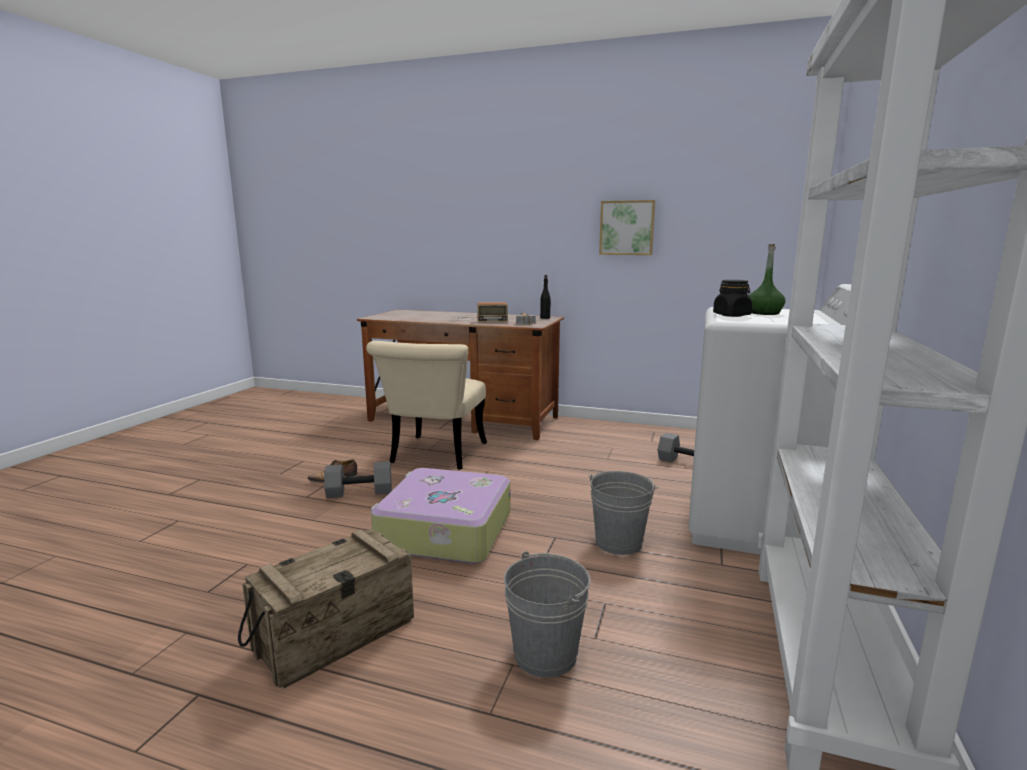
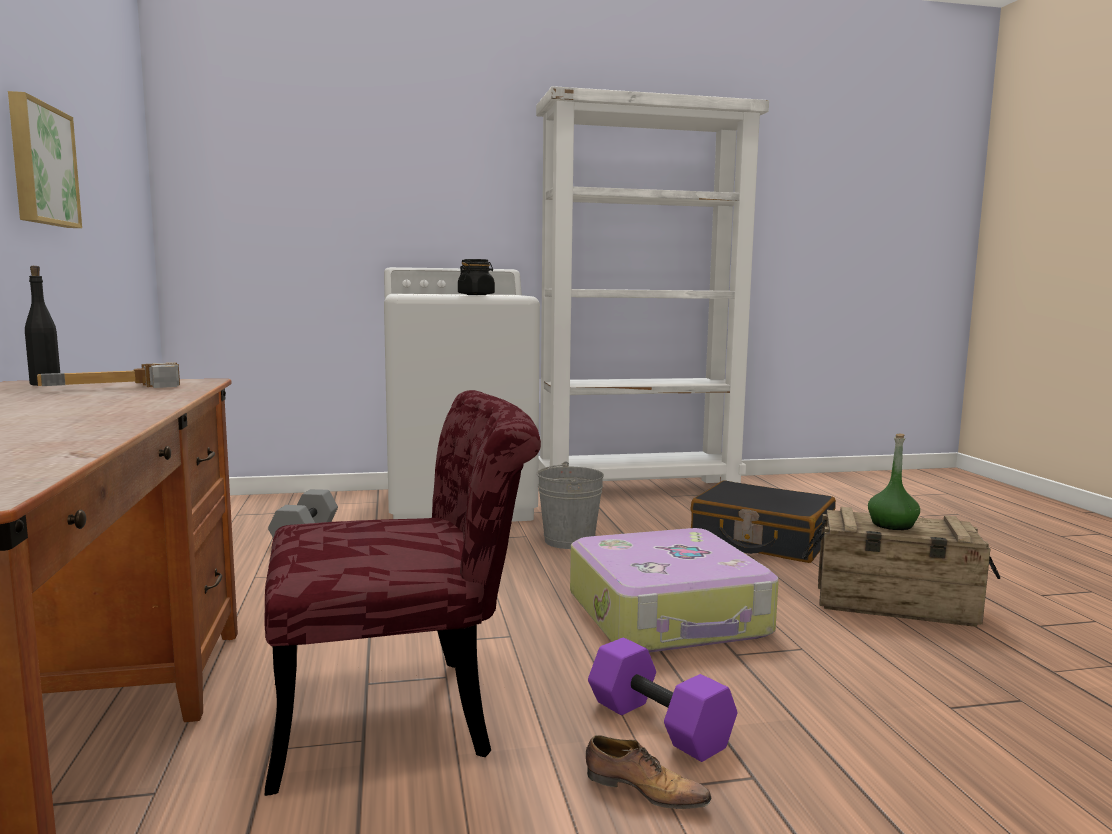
camera: 120 degrees left, 5 degrees down
grey dumbbell [324,461,392,498] -> purple dumbbell [588,637,737,762]
beige chair [366,341,487,470] -> red chair [265,390,541,796]
radio [449,302,508,323] -> none
grey bucket [504,551,591,678] -> black suitcase [691,480,836,563]
green bottle [749,244,785,315] -> green bottle moved to [868,434,920,530]

